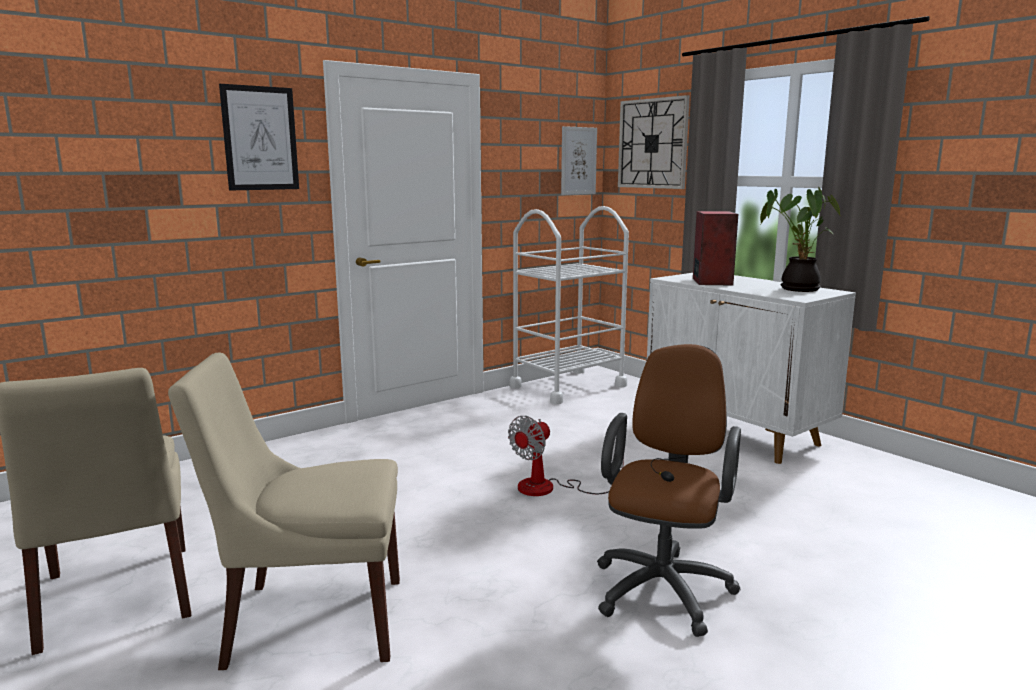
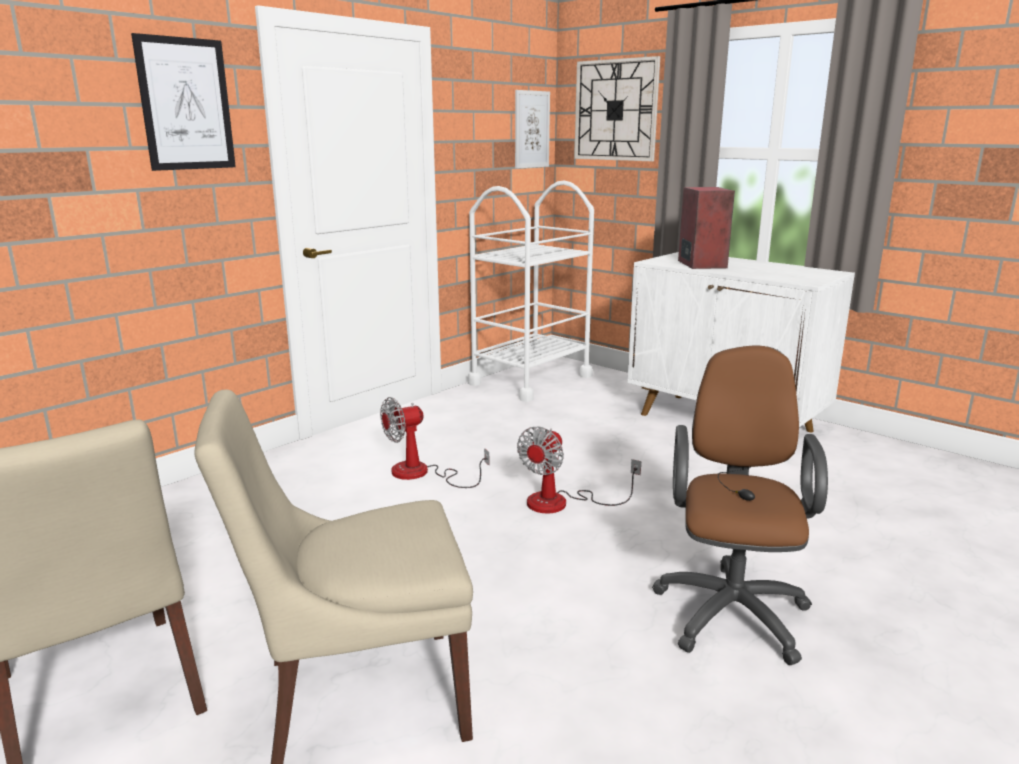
camera: 10 degrees left, 5 degrees up
potted plant [760,187,840,292] -> none
none -> fan [380,397,489,488]

